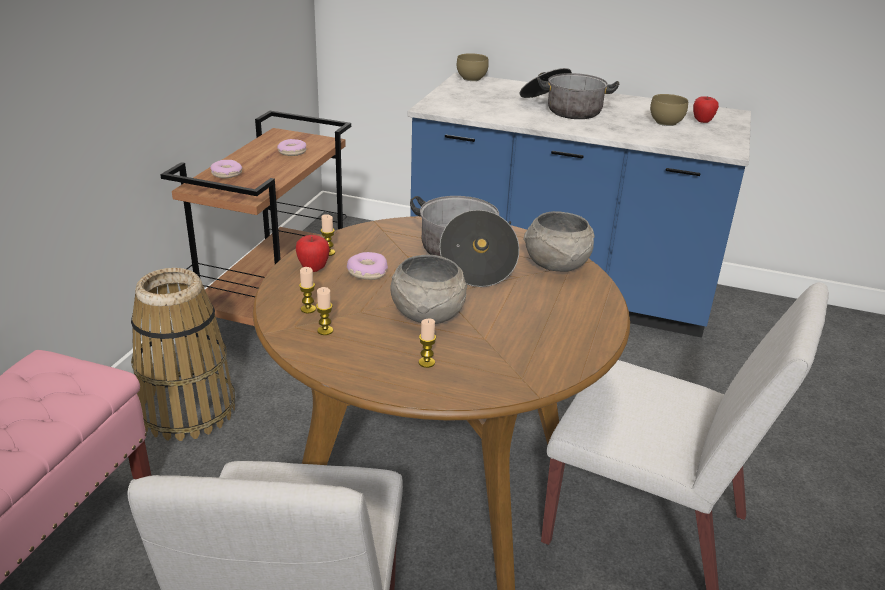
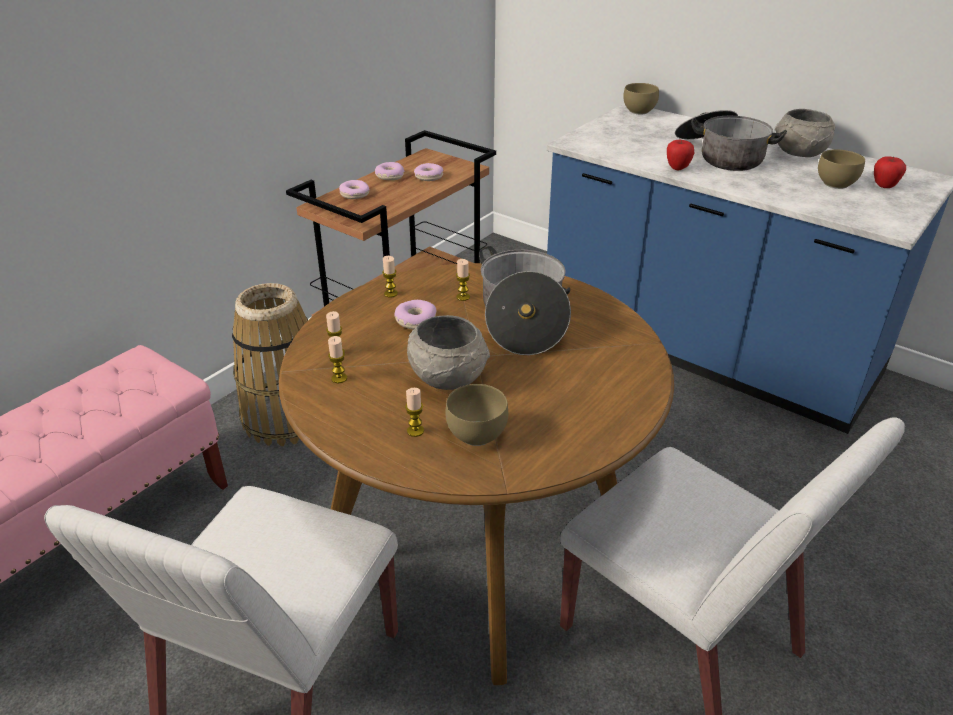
camera: 20 degrees right, 5 degrees up
apple [296,235,330,272] -> apple moved to [667,140,695,171]
grey bowl [523,211,595,272] -> grey bowl moved to [775,109,835,157]
none -> donut [375,162,404,180]
none -> brown bowl [445,384,508,446]
none -> candle [456,259,470,301]

